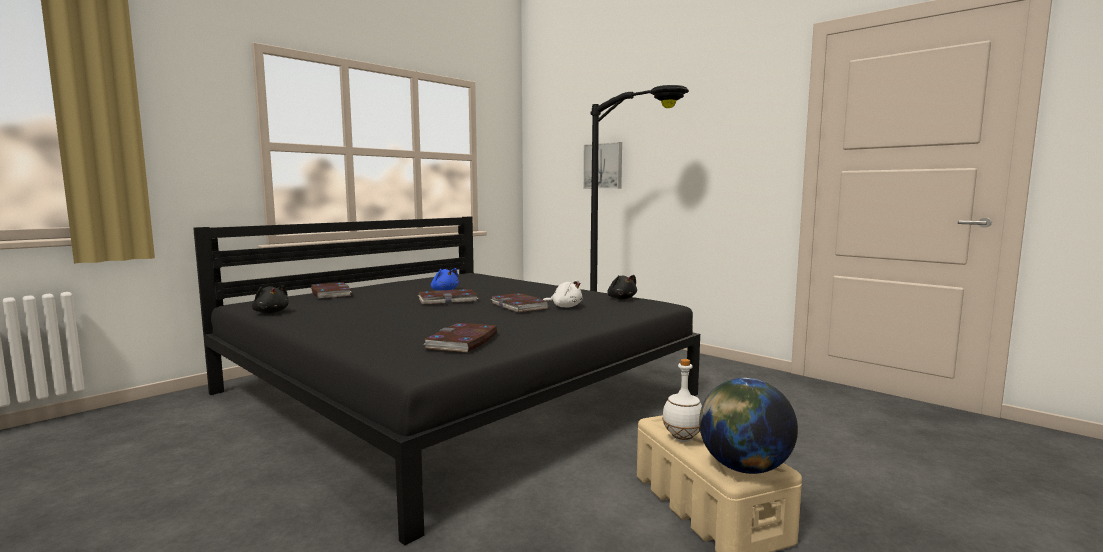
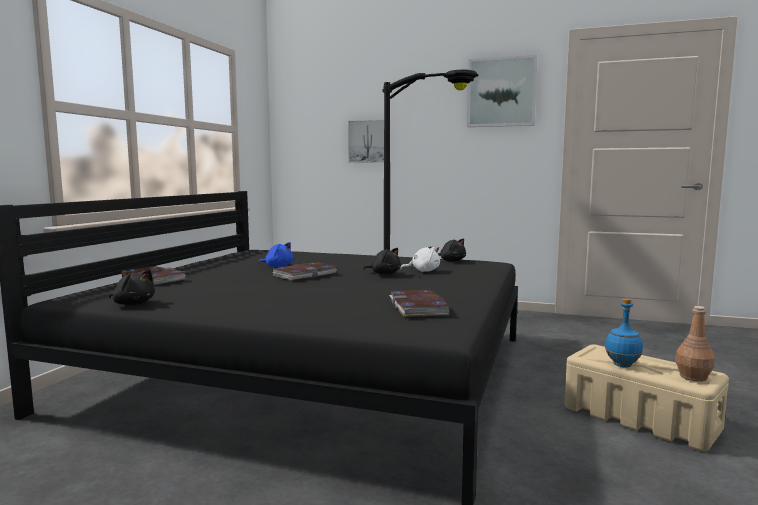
camera: 25 degrees left, 0 degrees up
book [491,293,548,313] -> black plush toy [363,248,401,275]
white bottle [662,359,702,442] -> blue bottle [605,298,643,368]
globe [699,378,798,474] -> brown bottle [675,306,715,382]
none -> picture [467,55,538,127]

